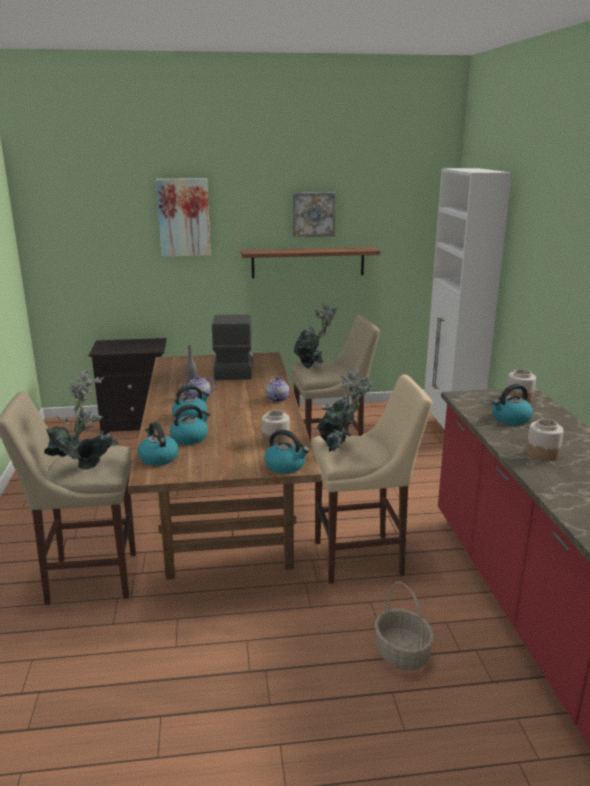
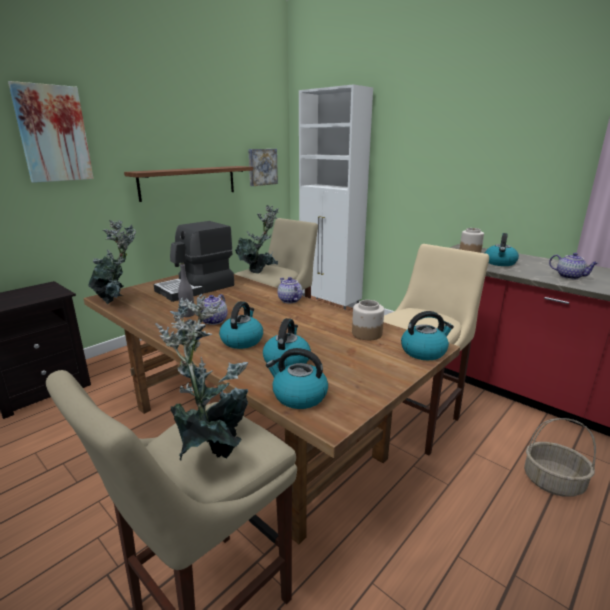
camera: 40 degrees left, 0 degrees up
coffee machine [212,314,253,380] -> coffee machine turned 90 degrees counterclockwise [154,221,234,302]
picture [293,193,335,237] -> picture moved to [248,149,278,186]
potted plant [317,369,374,452] -> potted plant moved to [88,220,137,304]
jar [526,419,564,461] -> teapot [549,253,599,279]

